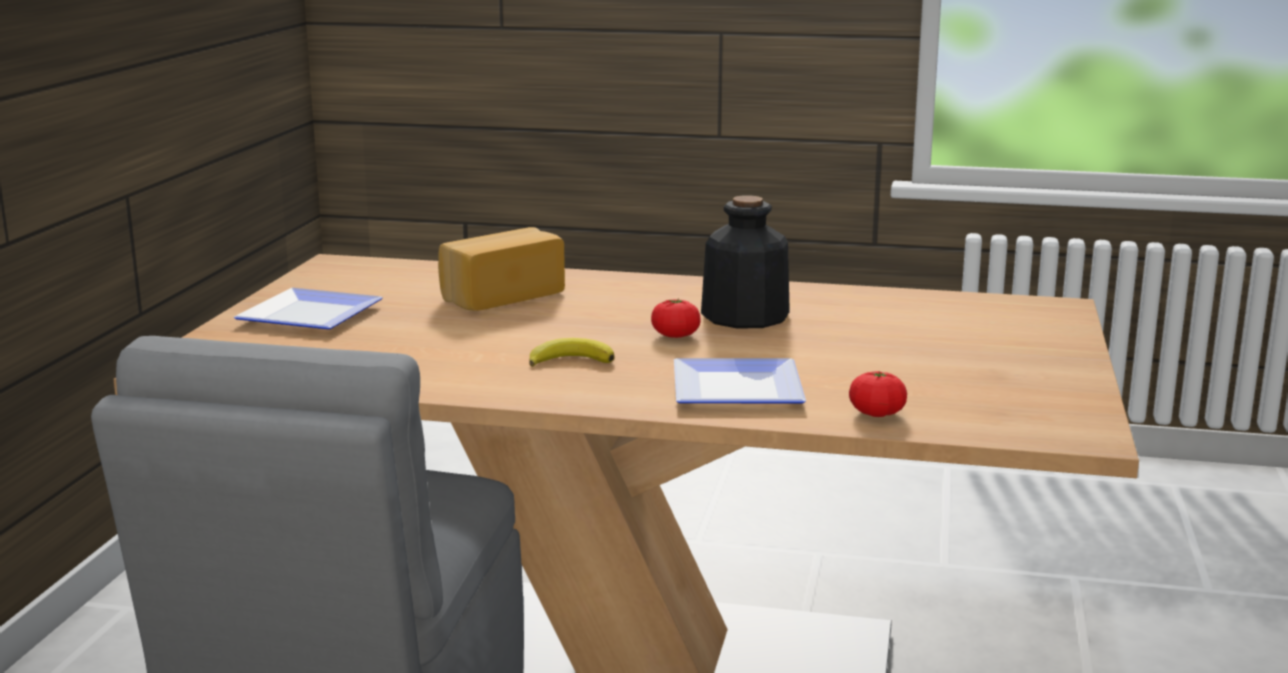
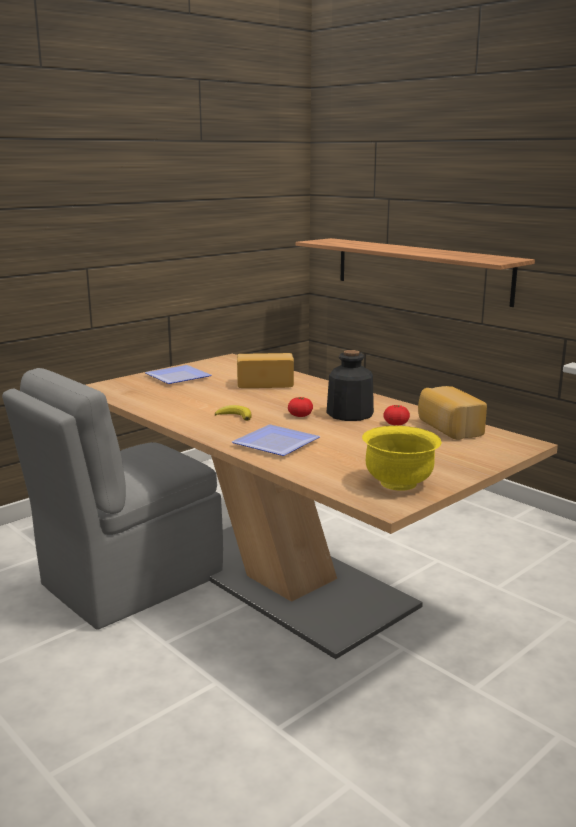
camera: 35 degrees right, 0 degrees up
tomato [849,371,907,417] -> tomato moved to [383,405,410,426]
none -> shelf [296,238,535,307]
none -> yellow bowl [362,426,441,491]
none -> bread [418,386,487,440]

